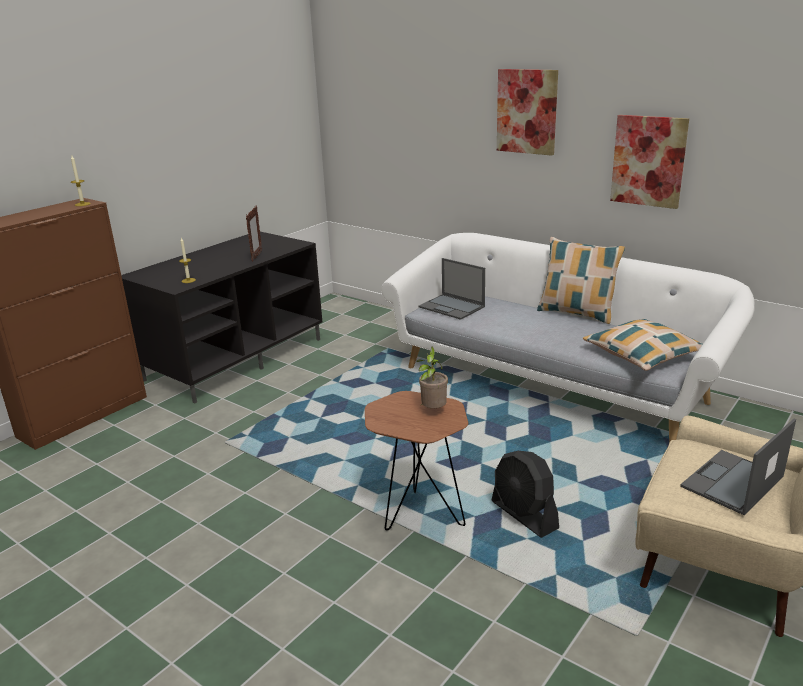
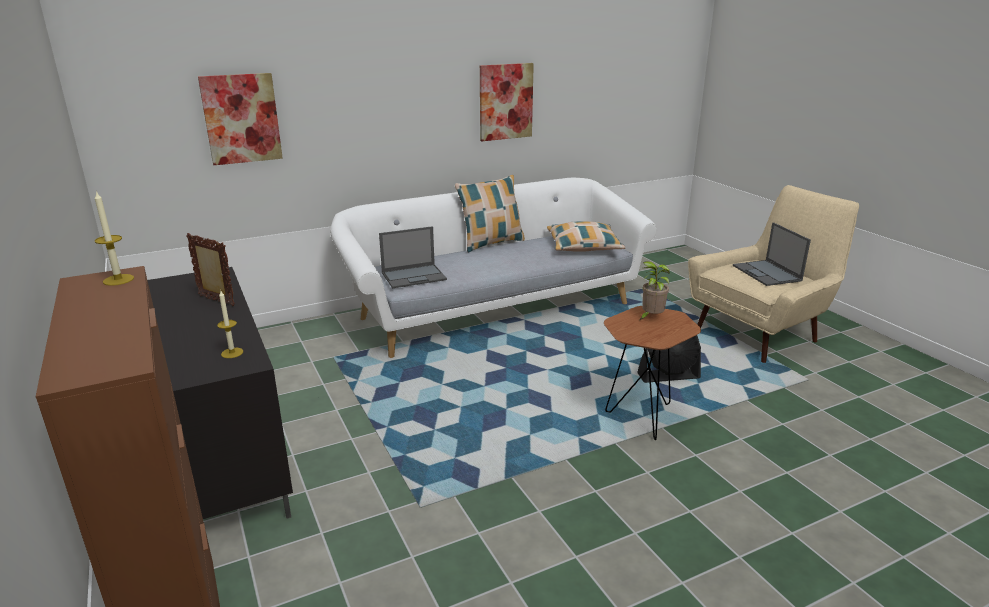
camera: 65 degrees left, 0 degrees up
picture [497,69,558,156] -> picture moved to [198,73,283,165]

